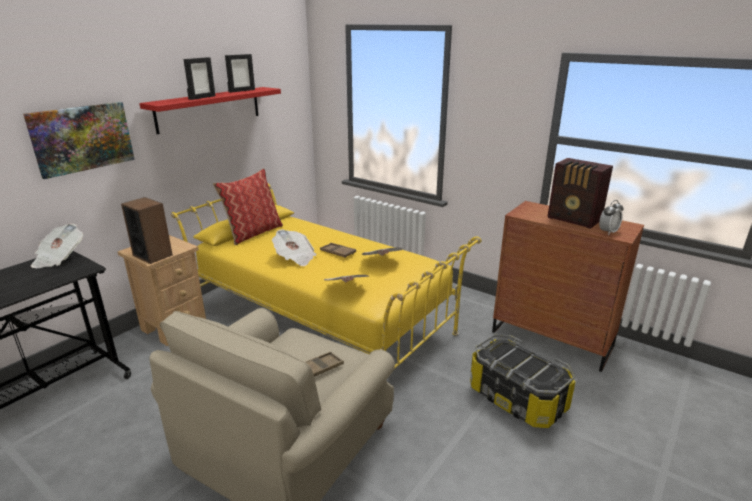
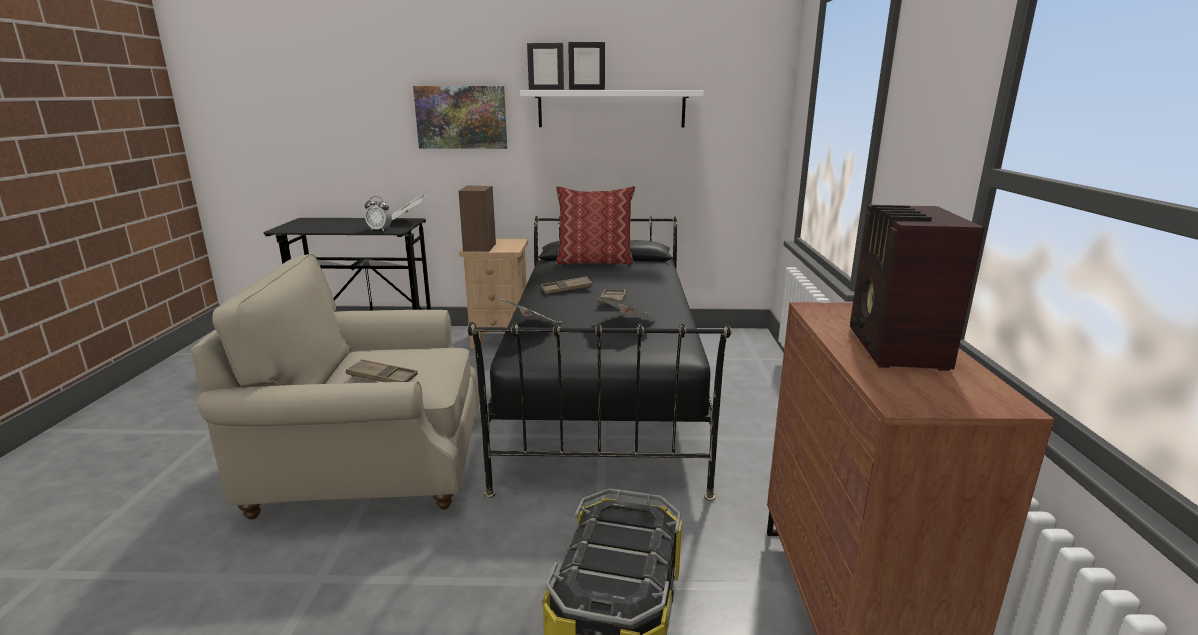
camera: 55 degrees right, 5 degrees down
red shelf [139,87,281,134] -> white shelf [520,90,704,127]
yellow bed [171,184,481,369] -> black bed [467,216,732,501]
picture frame [225,54,255,92] -> picture frame moved to [527,43,564,90]
newspaper [272,229,317,266] -> brown tray [541,276,593,294]
alarm clock [599,200,623,235] -> alarm clock moved to [365,196,392,231]

